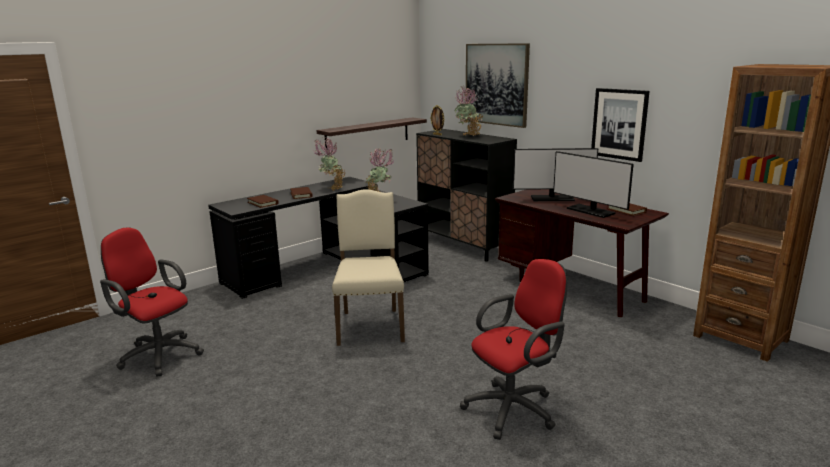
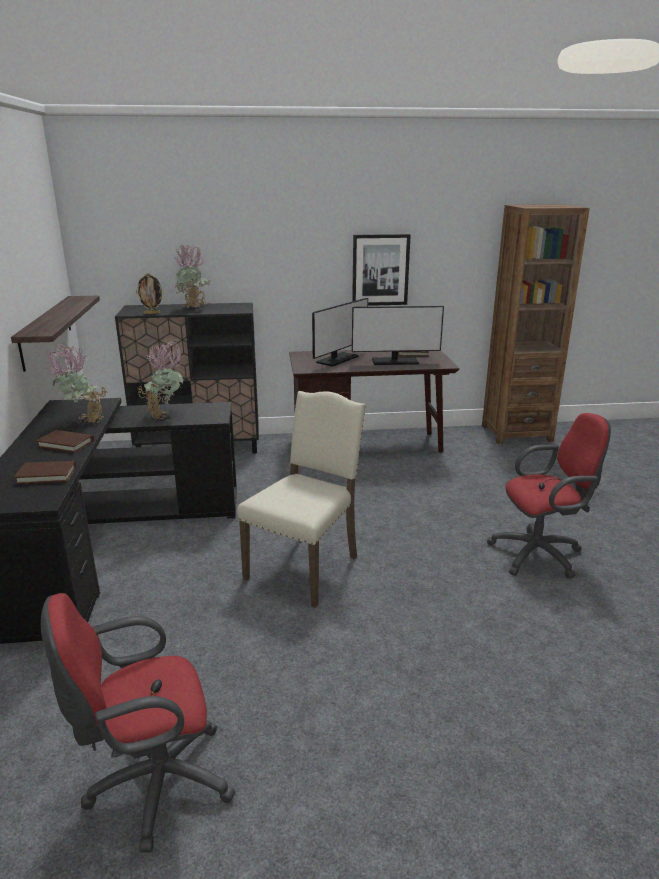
camera: 55 degrees left, 5 degrees up
beige chair [332,189,405,346] -> beige chair turned 90 degrees clockwise [237,391,366,608]
red office chair [460,259,567,440] -> red office chair turned 75 degrees clockwise [487,413,611,579]
picture [465,43,530,128] -> none

